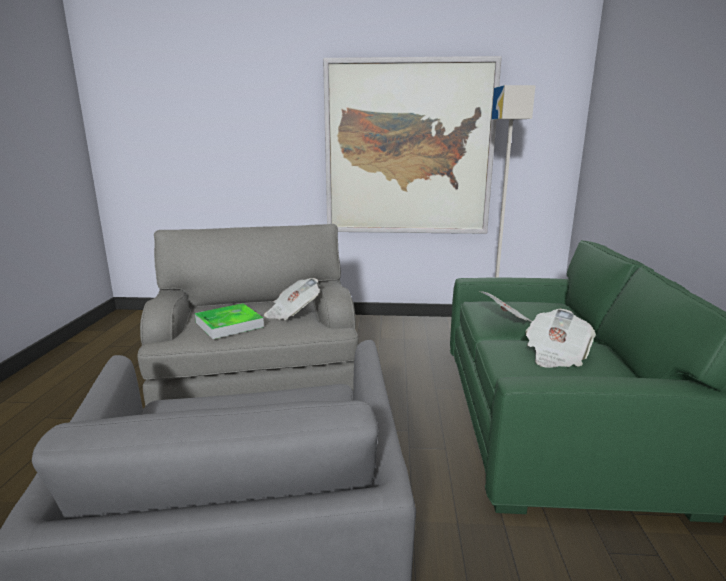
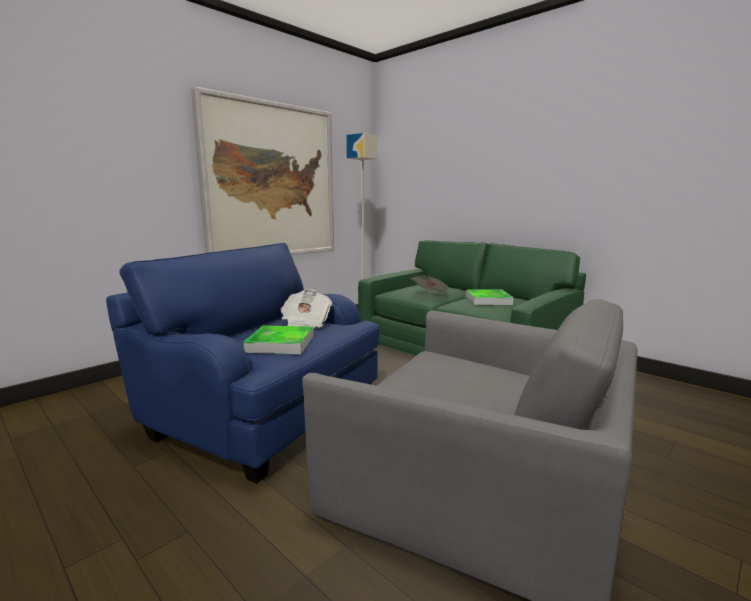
camera: 50 degrees left, 5 degrees down
grey armchair [137,224,359,406] -> blue armchair [106,243,379,483]
newspaper [525,309,596,368] -> tray [466,289,514,305]

